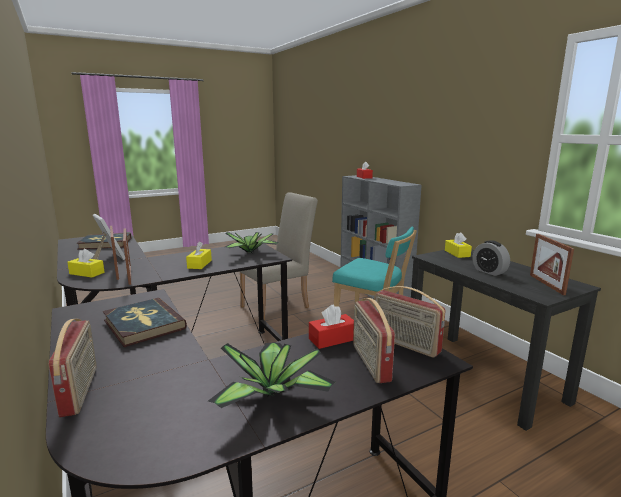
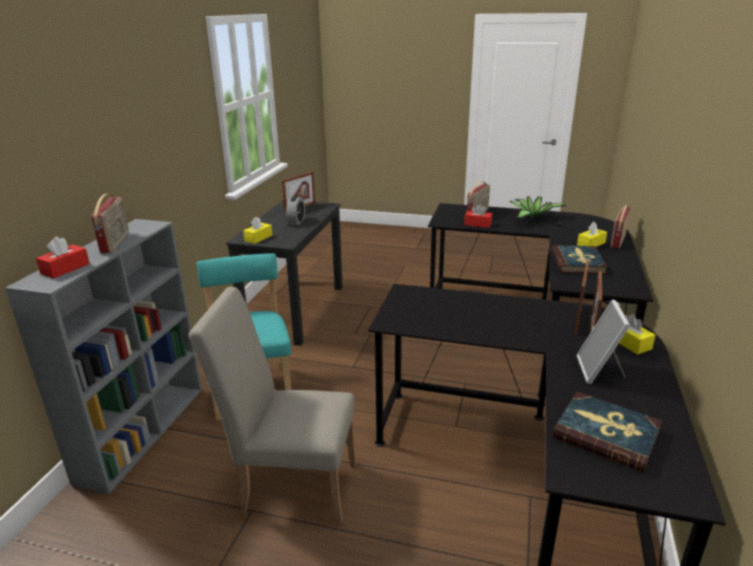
camera: 135 degrees left, 10 degrees up
yellow tissue box [186,241,212,269] -> yellow tissue box moved to [577,222,607,247]
potted plant [225,232,279,253] -> none
radio [374,286,446,358] -> radio moved to [91,194,129,253]

